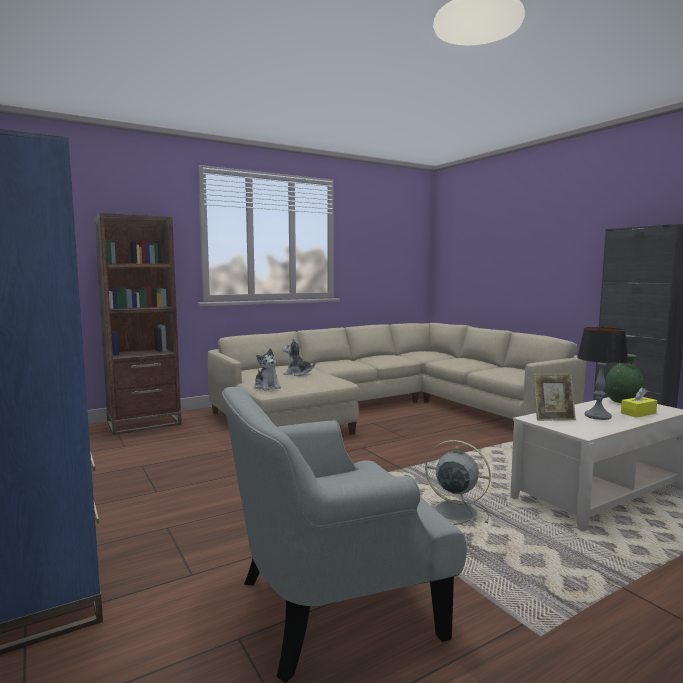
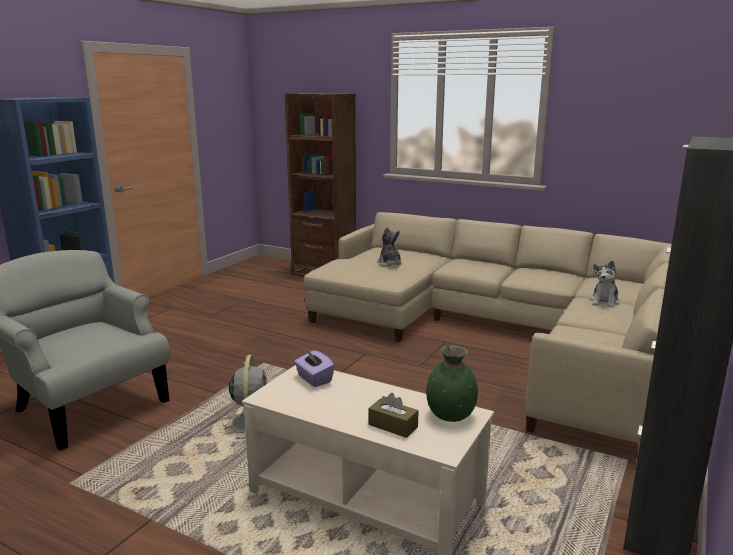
camera: 60 degrees right, 10 degrees up
plush toy [254,349,281,391] -> plush toy moved to [590,260,620,308]
picture frame [533,374,576,421] -> purple tissue box [294,349,335,387]
table lamp [577,327,628,420] -> none
yellow tissue box [621,387,657,418] -> brown tissue box [368,393,418,438]

